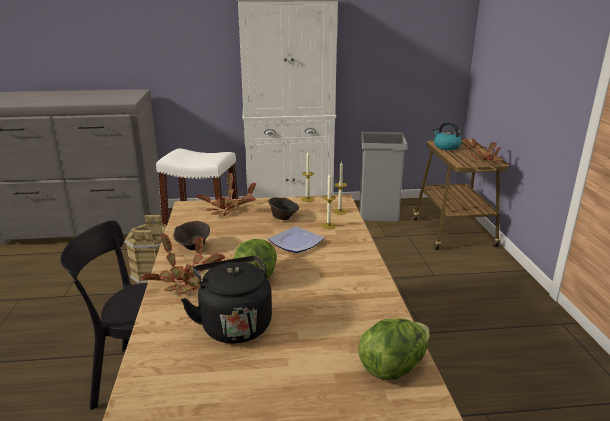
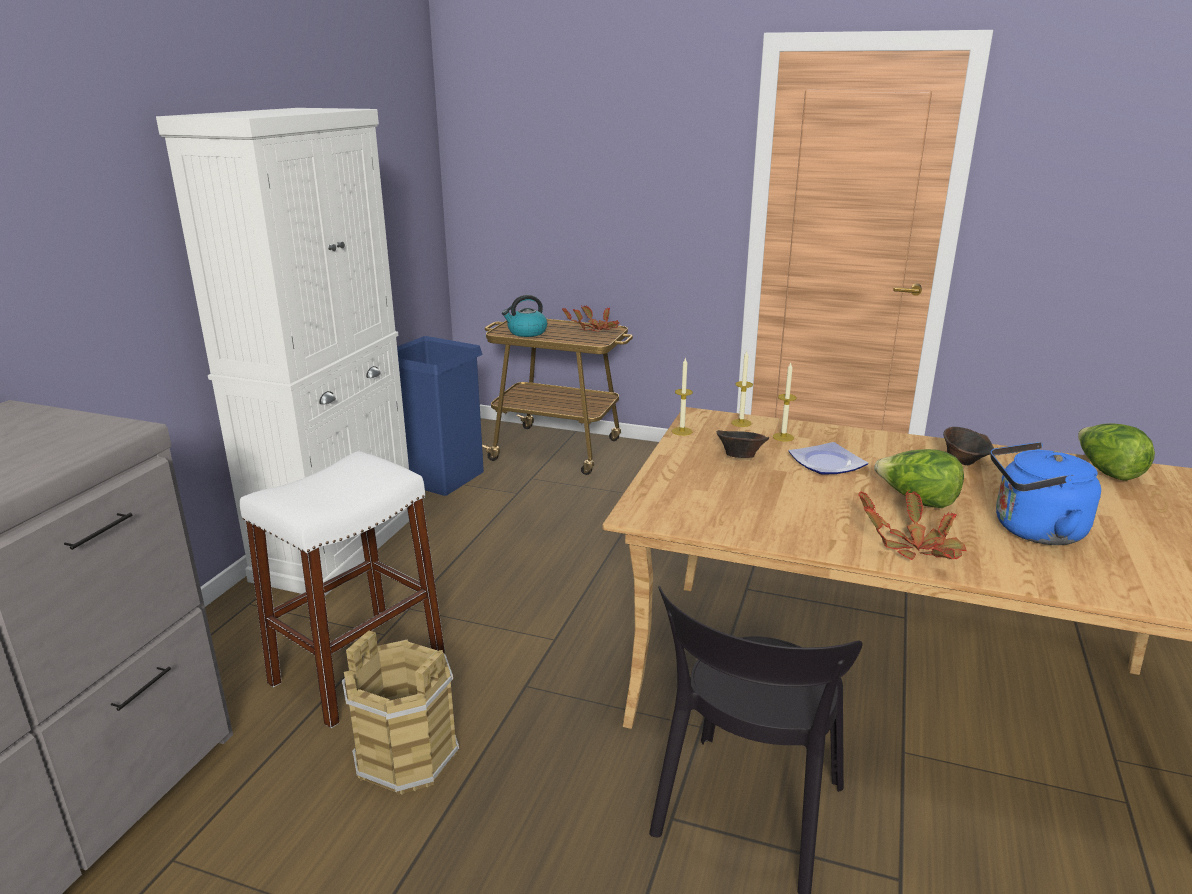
camera: 65 degrees left, 0 degrees up
brown bowl [173,221,210,250] -> brown bowl moved to [943,427,994,465]
black kettle [181,256,272,343] -> blue kettle [990,442,1101,545]
potted plant [196,172,257,216] -> none
grey trash can [359,131,408,222] -> blue trash can [397,336,484,496]

